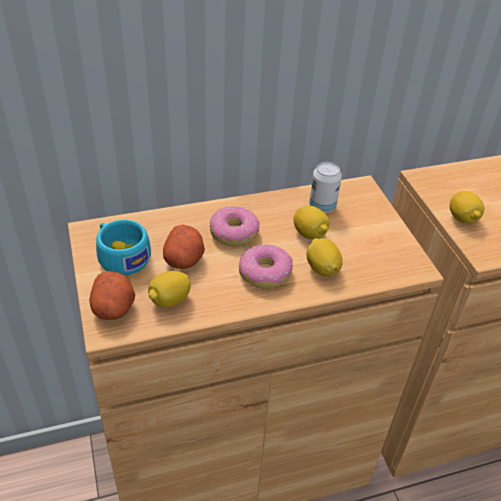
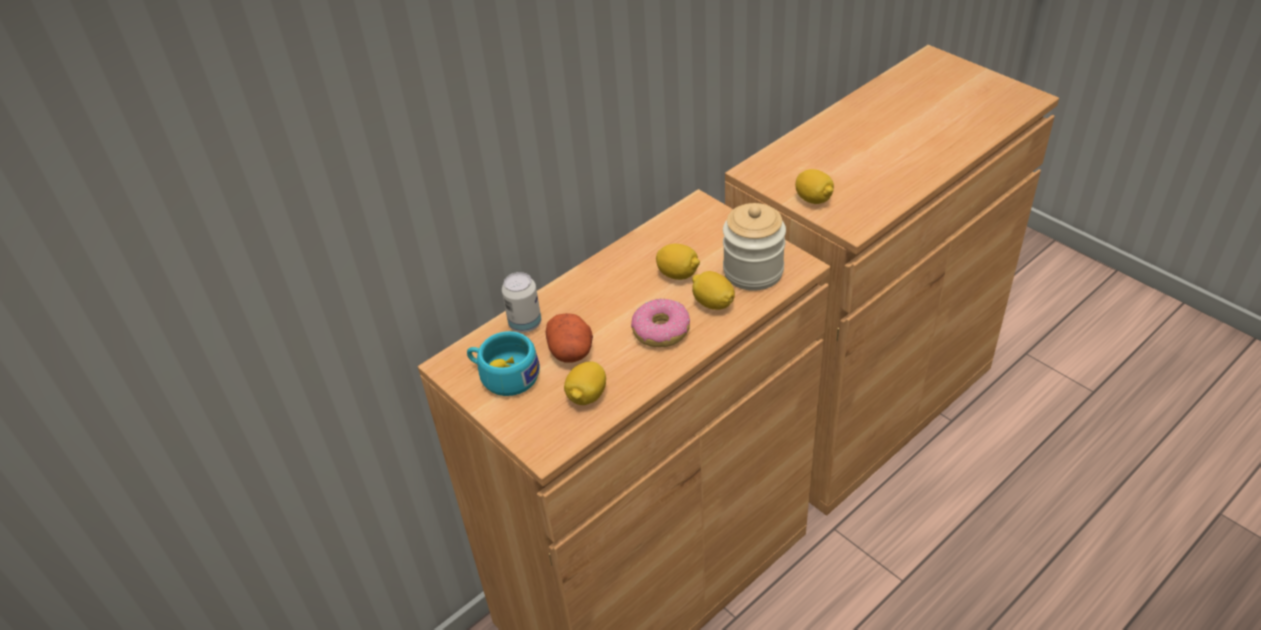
camera: 20 degrees left, 0 degrees up
potato [89,271,135,320] -> none
donut [210,206,260,246] -> none
can [309,162,342,213] -> can moved to [502,272,541,333]
none -> jar [723,203,786,291]

